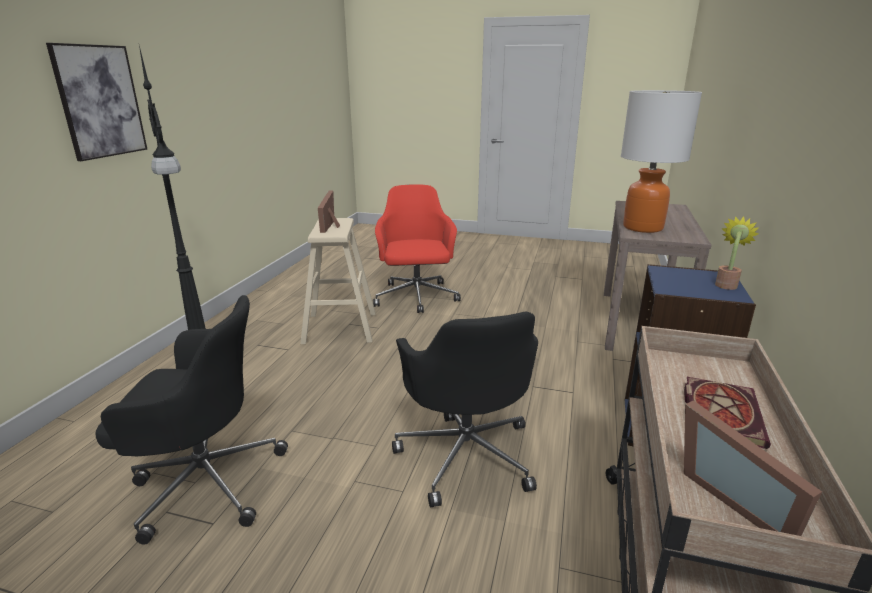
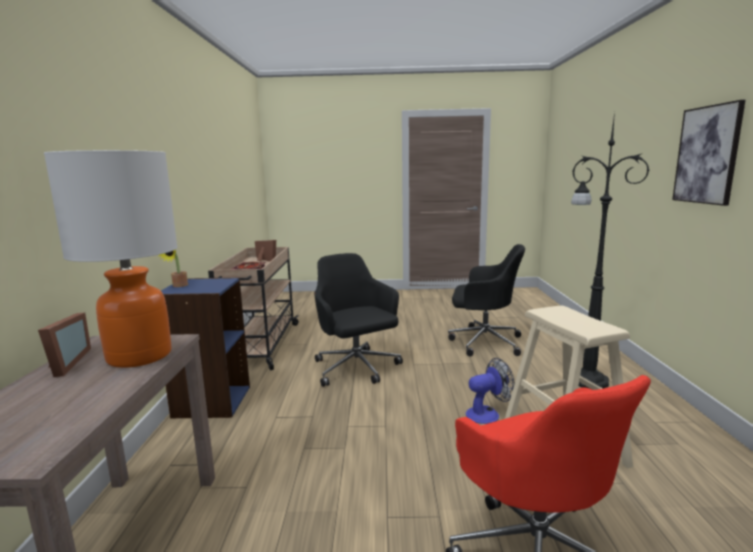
camera: 165 degrees right, 10 degrees down
black office chair [96,295,288,544] -> black office chair turned 150 degrees counterclockwise [448,244,525,356]
picture frame [318,191,340,233] -> picture frame moved to [38,313,91,377]
none -> fan [466,358,515,424]

